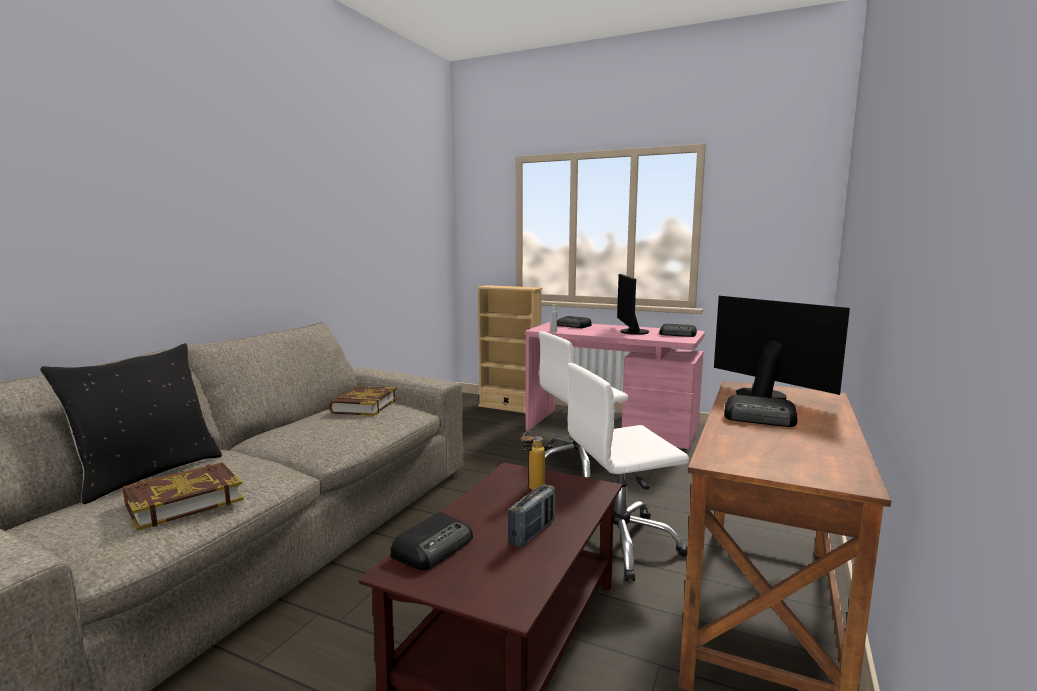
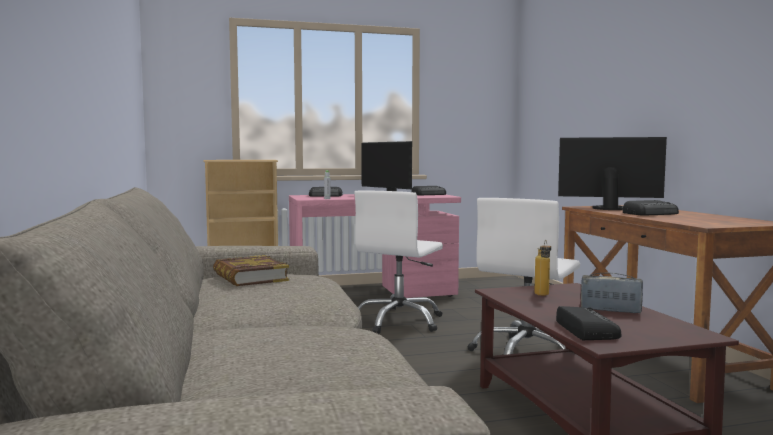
camera: 40 degrees left, 5 degrees down
black pillow [40,343,222,504] -> none
book [123,462,244,531] -> none
radio [508,484,556,548] -> radio turned 60 degrees counterclockwise [581,273,643,313]

